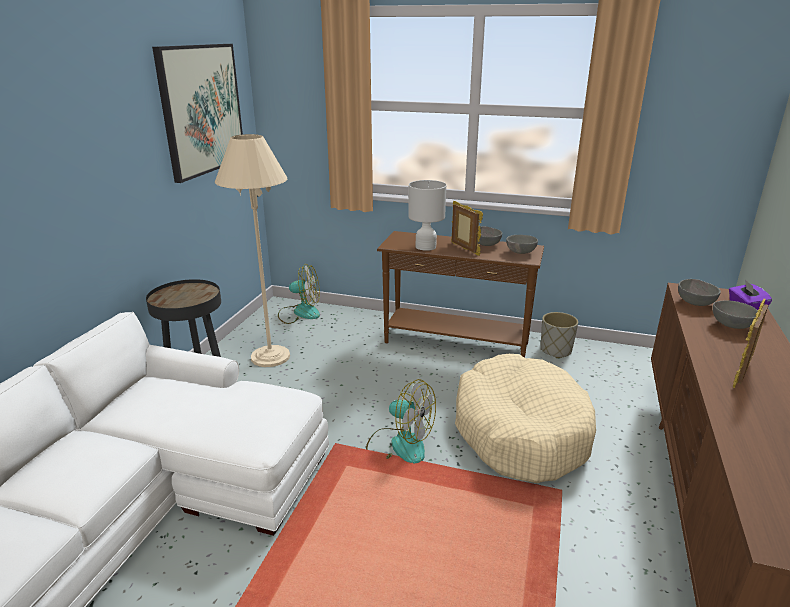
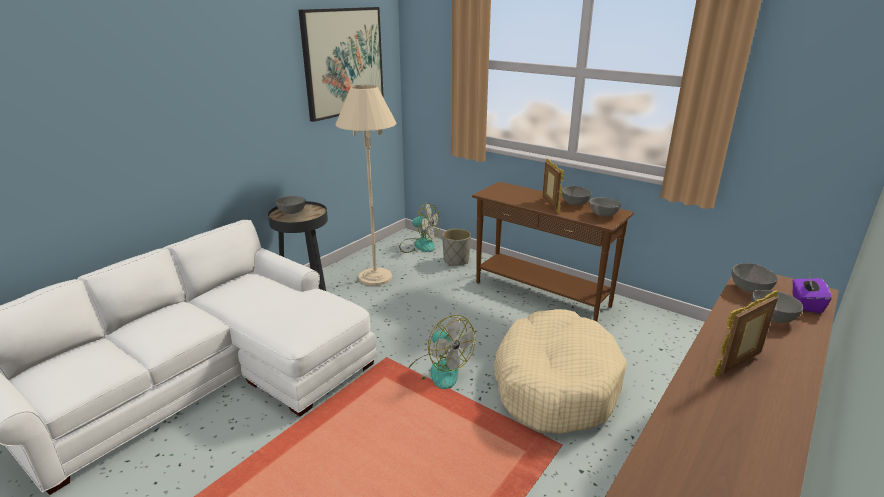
camera: 20 degrees right, 0 degrees up
grey table lamp [408,180,446,251] -> none
grey planter [541,312,578,358] -> grey planter moved to [442,229,471,266]
none -> grey bowl [276,196,305,214]

